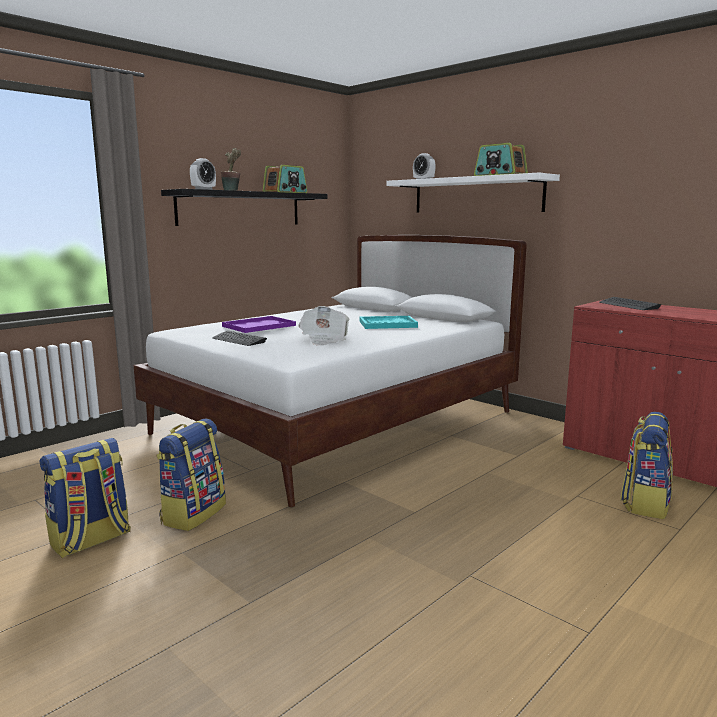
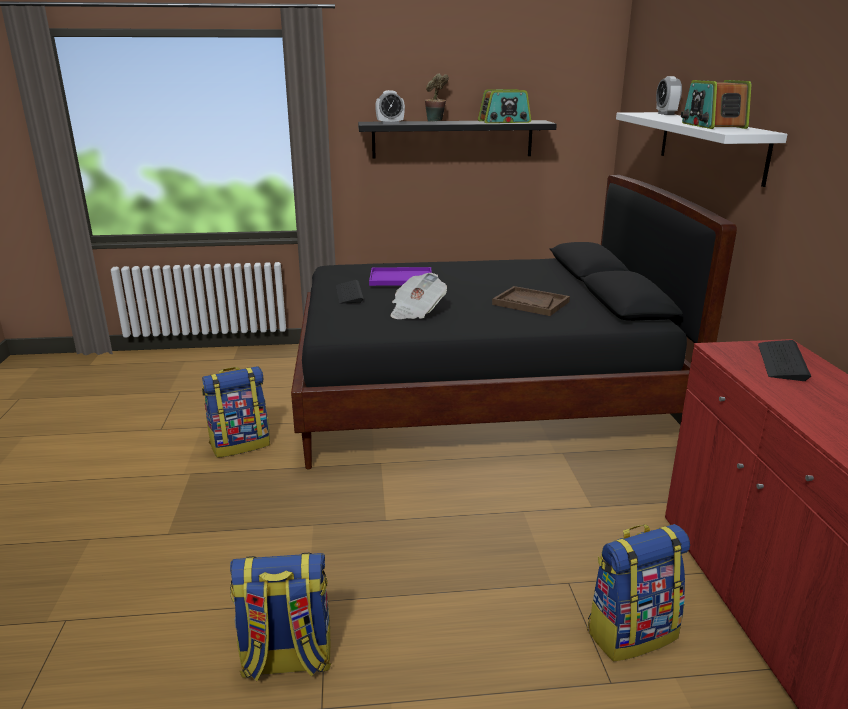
camera: 40 degrees right, 10 degrees up
backpack [40,438,131,558] -> backpack moved to [230,552,331,681]
white bed [133,235,527,507] -> black bed [291,175,737,469]
turquoise tray [360,316,418,329] -> brown tray [492,286,570,316]

